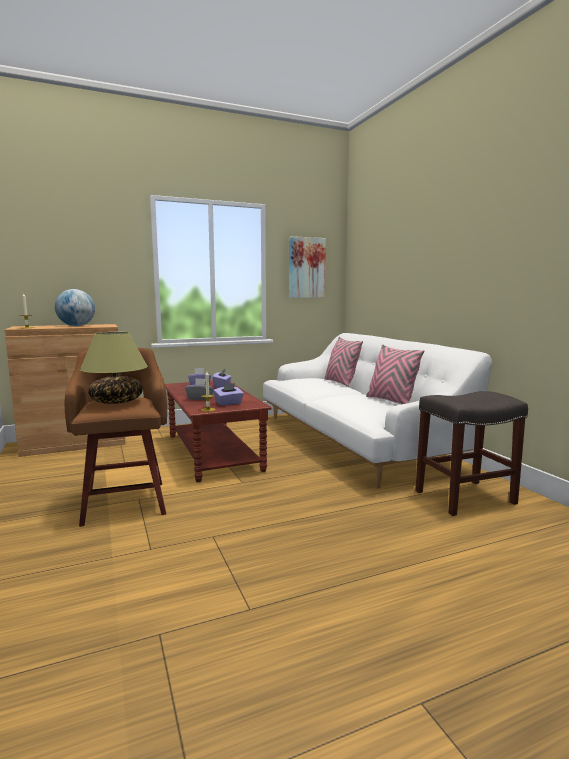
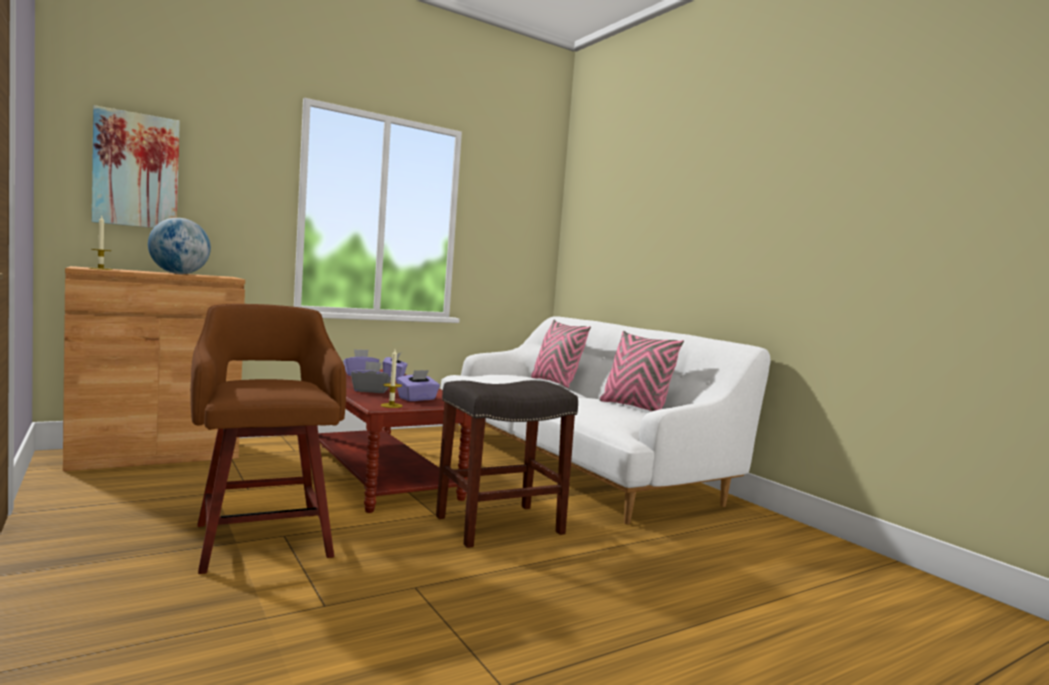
camera: 10 degrees left, 5 degrees down
table lamp [80,332,148,404] -> none
picture [289,236,326,298] -> picture moved to [92,105,180,228]
grey stool [415,391,528,516] -> grey stool moved to [436,380,578,548]

